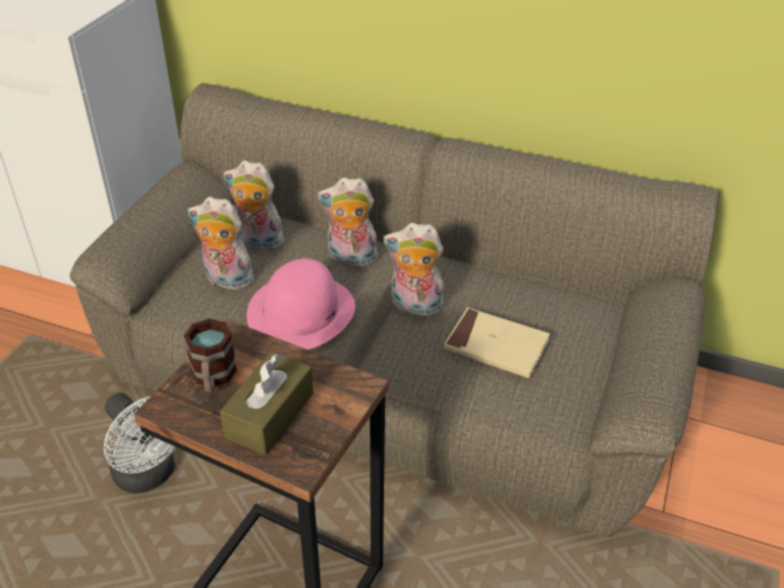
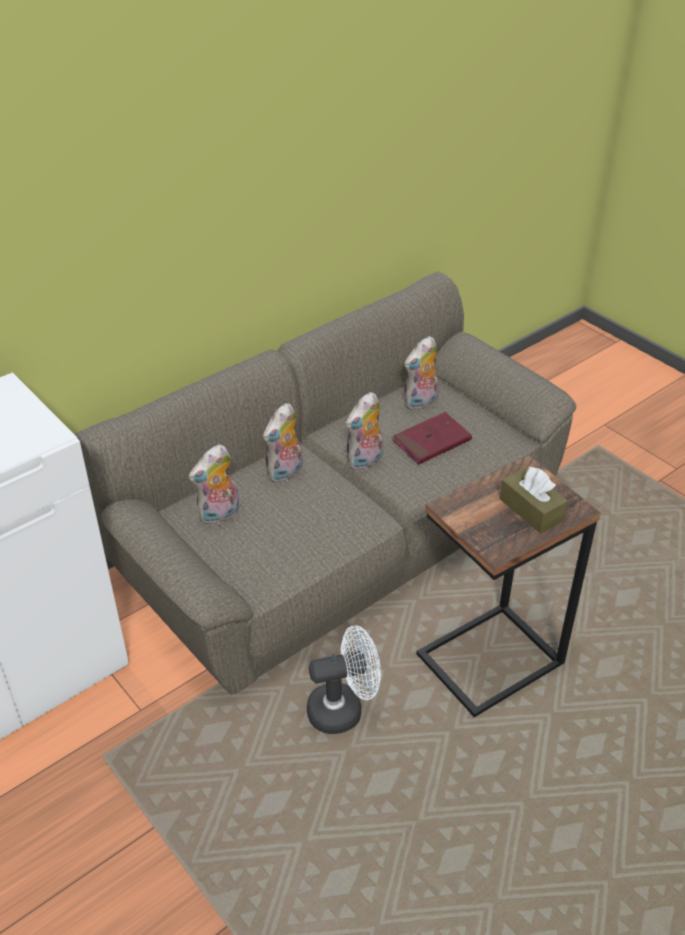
camera: 60 degrees left, 0 degrees up
mug [184,319,237,393] -> none
plush toy [188,197,258,293] -> plush toy moved to [404,336,439,411]
pink hat [247,258,355,350] -> none
beige book [444,308,550,378] -> red book [393,412,472,465]

